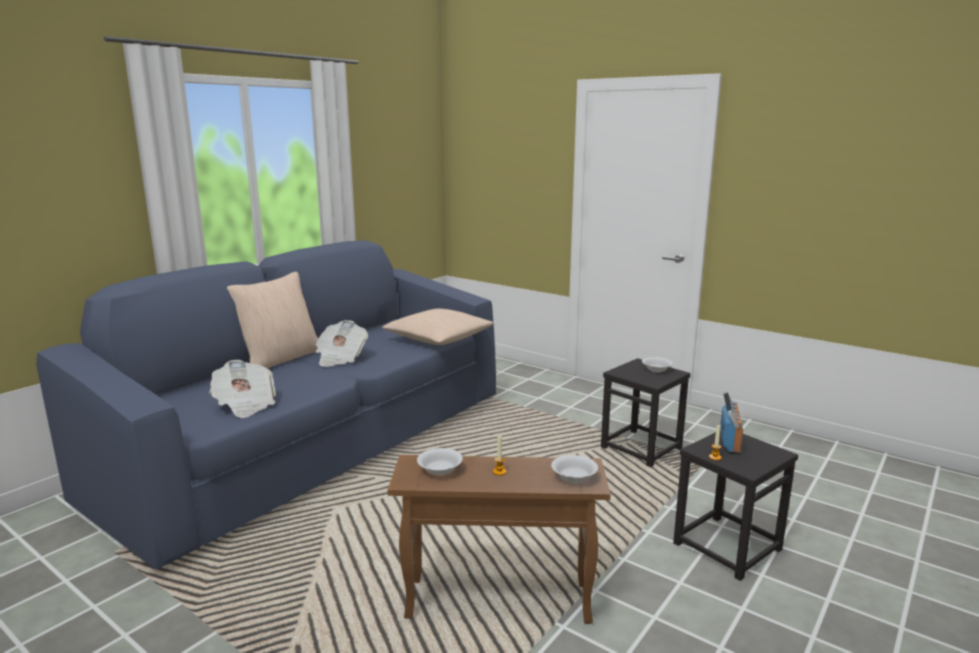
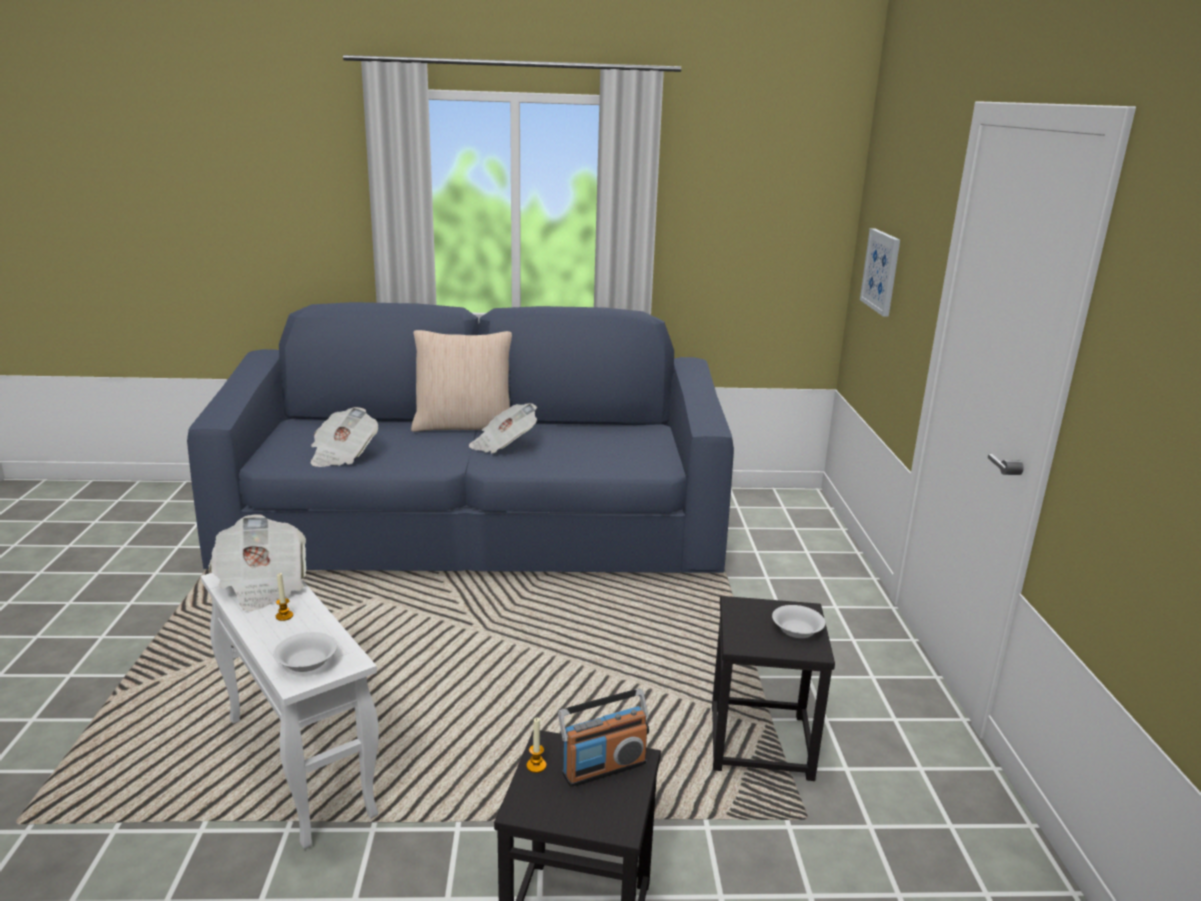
camera: 50 degrees right, 5 degrees up
beige pillow [382,309,494,345] -> none
brown side table [388,455,611,624] -> white side table [201,573,379,849]
white bowl [417,448,463,475] -> newspaper [209,514,306,611]
none -> picture [860,228,900,317]

